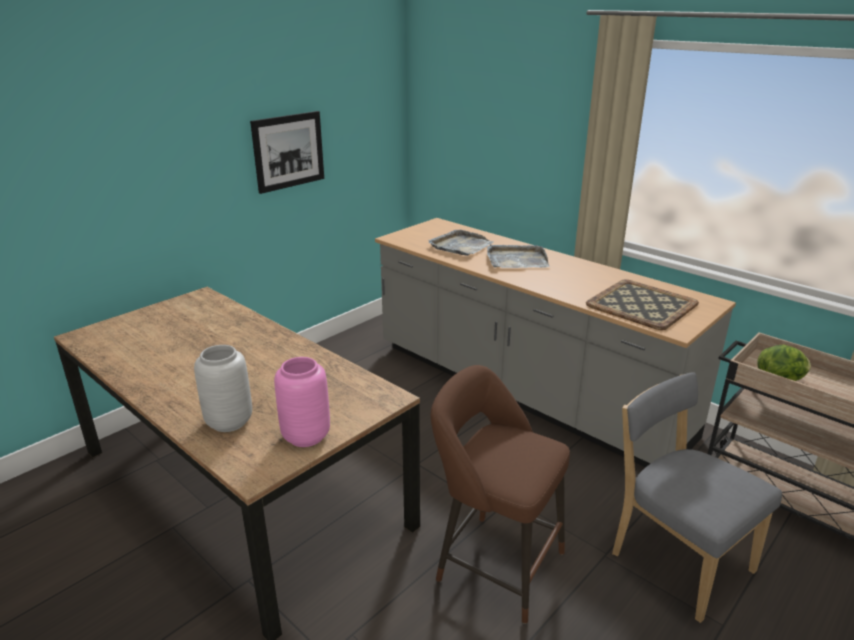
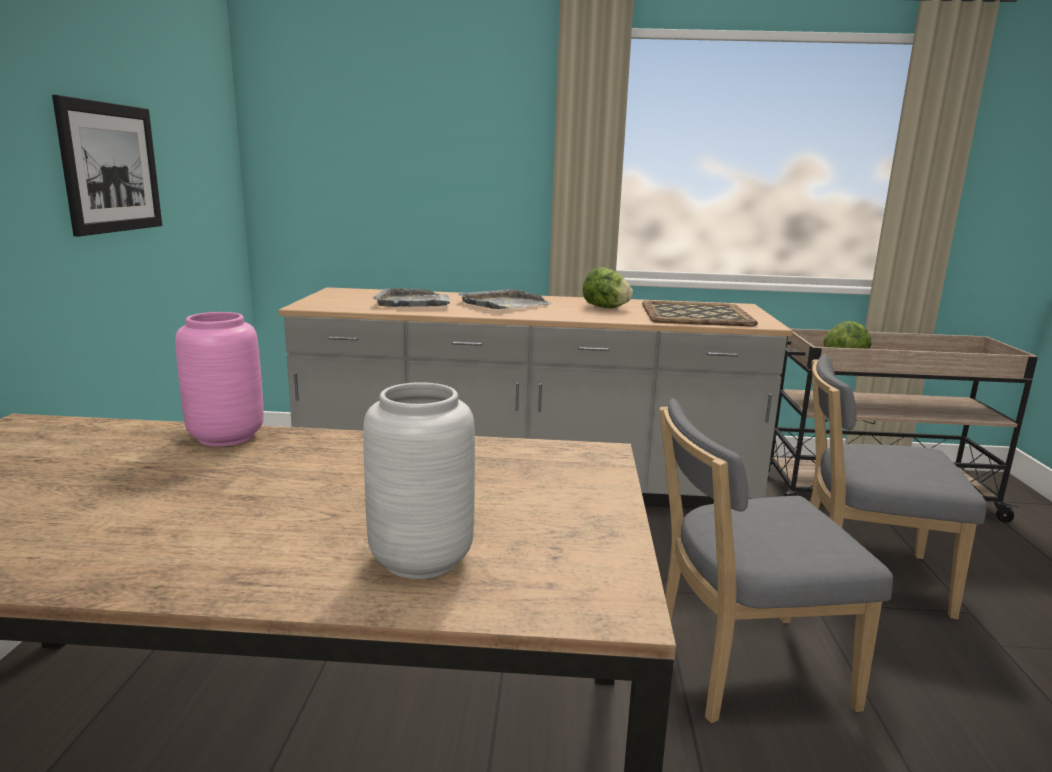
camera: 40 degrees left, 10 degrees down
pink vase [274,357,330,447] -> pink vase moved to [175,312,264,446]
brown stool [431,365,570,624] -> grey chair [660,399,893,723]
none -> lettuce [583,267,633,308]

